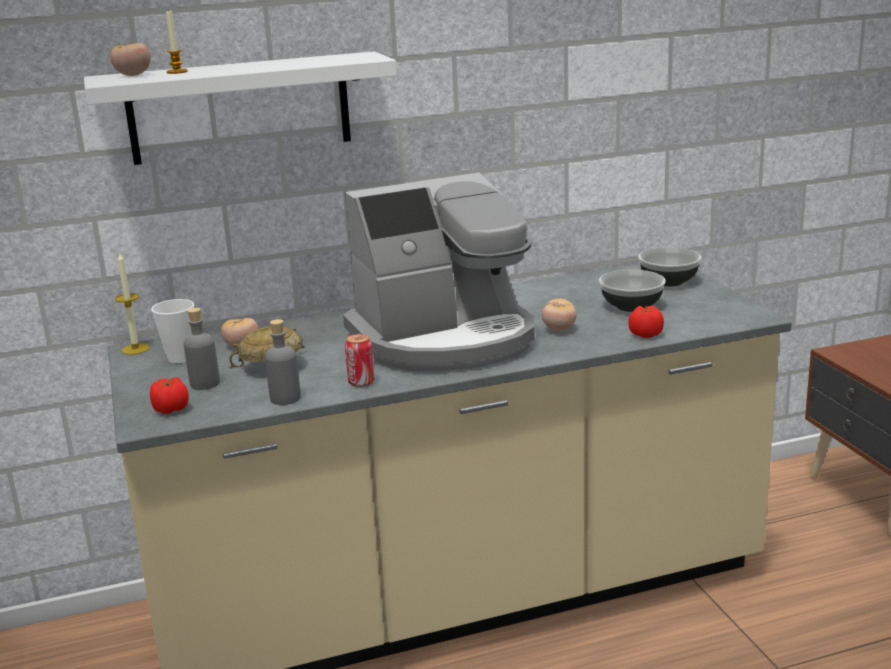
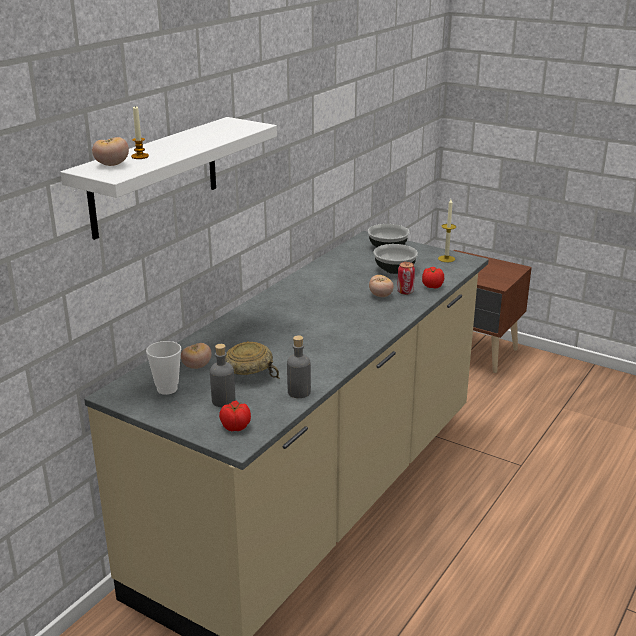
camera: 40 degrees left, 5 degrees up
candle [115,252,150,355] -> candle moved to [438,199,456,262]
coffee machine [343,173,535,371] -> none
can [345,334,374,387] -> can moved to [397,262,415,295]

